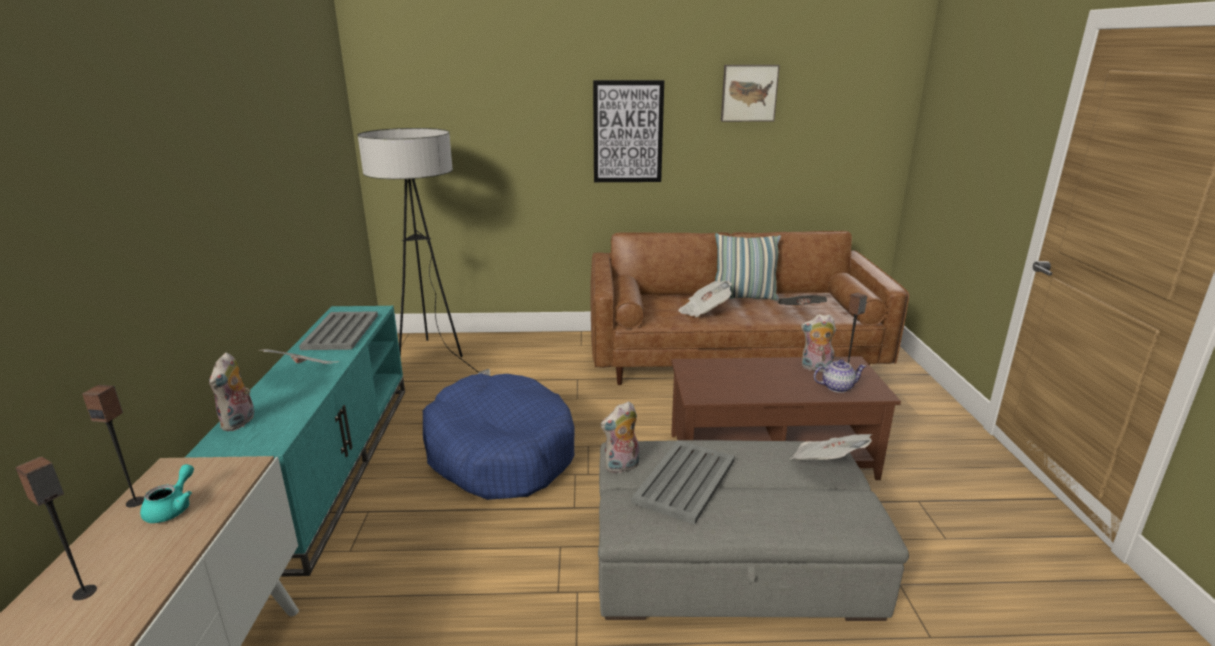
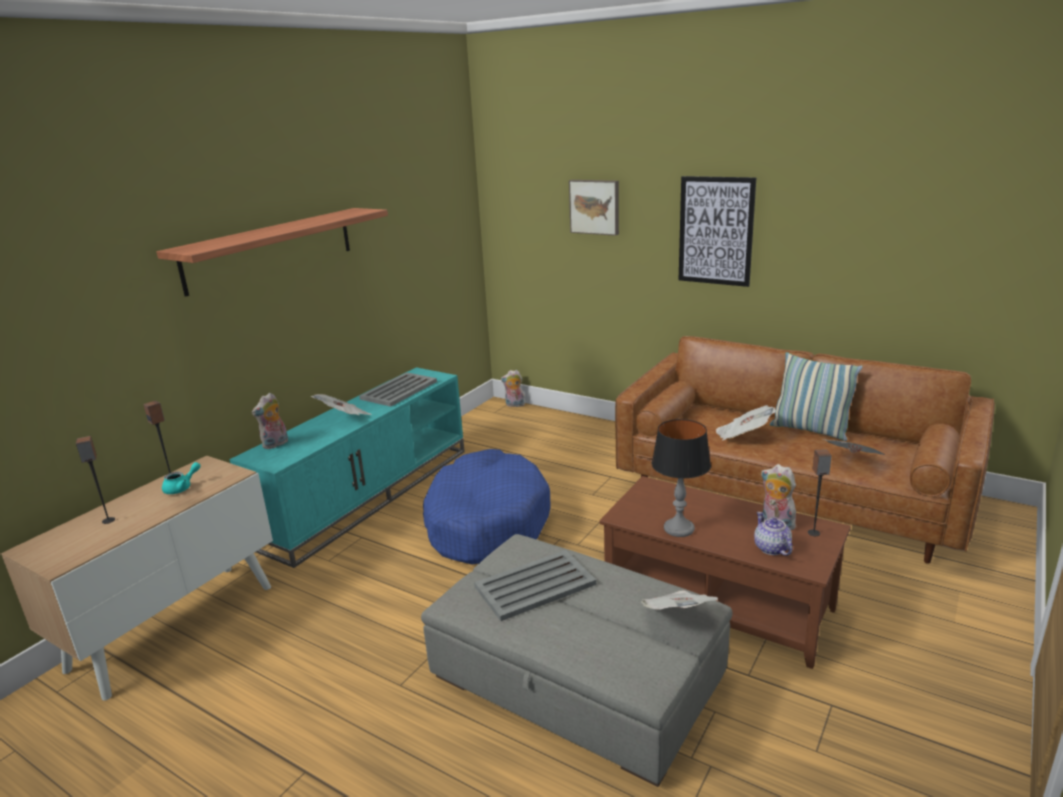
camera: 35 degrees right, 0 degrees up
floor lamp [358,128,490,376] -> none
plush toy [600,401,639,473] -> plush toy moved to [501,370,526,407]
picture [721,65,780,122] -> picture moved to [569,180,619,236]
teapot [814,359,866,393] -> teapot turned 135 degrees counterclockwise [754,512,793,556]
none -> shelf [156,208,388,297]
none -> table lamp [652,419,711,537]

